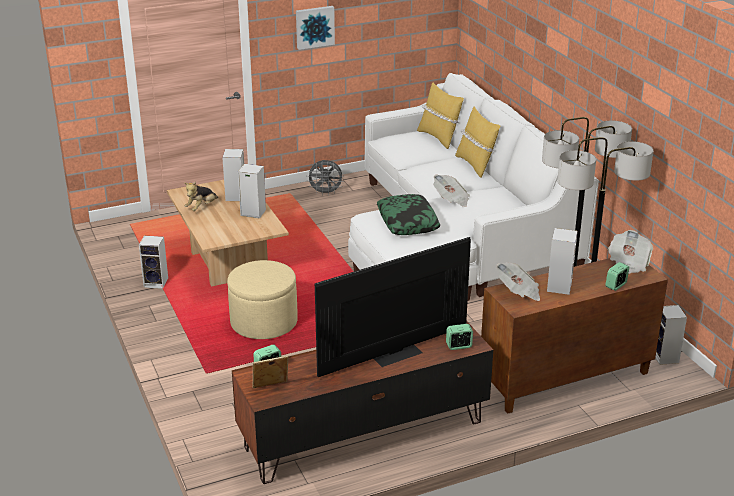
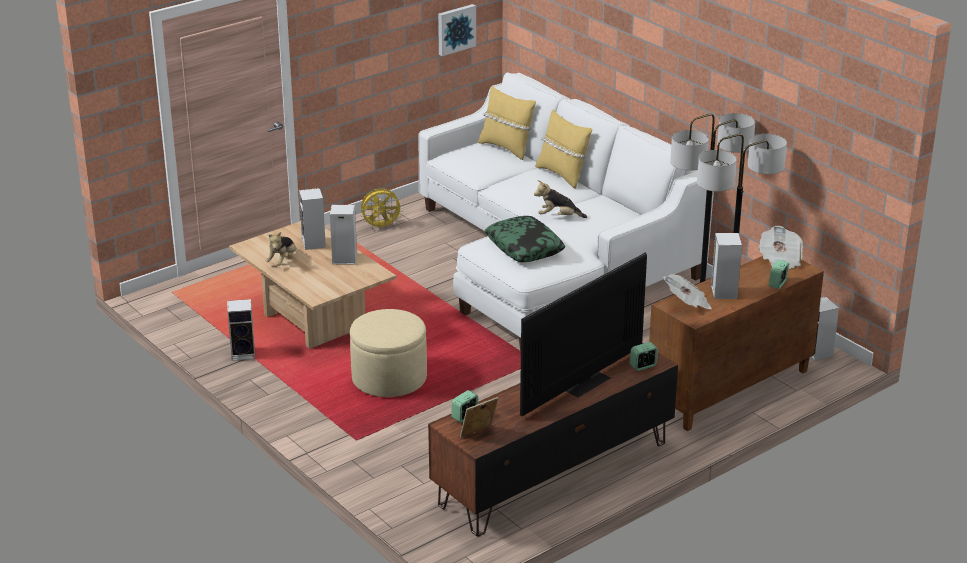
camera: 15 degrees left, 0 degrees up
picture [296,6,335,50] -> picture moved to [438,4,476,56]
grey fan [307,160,344,195] -> yellow fan [360,188,403,230]
newspaper [433,174,470,207] -> plush toy [534,180,587,218]

